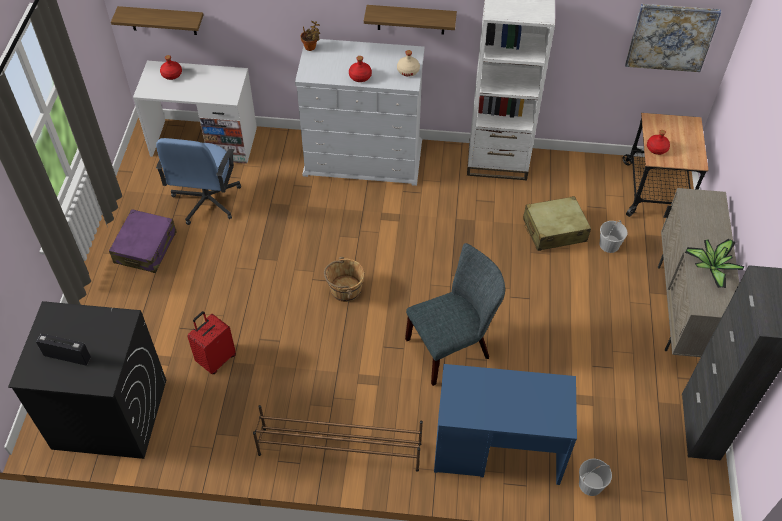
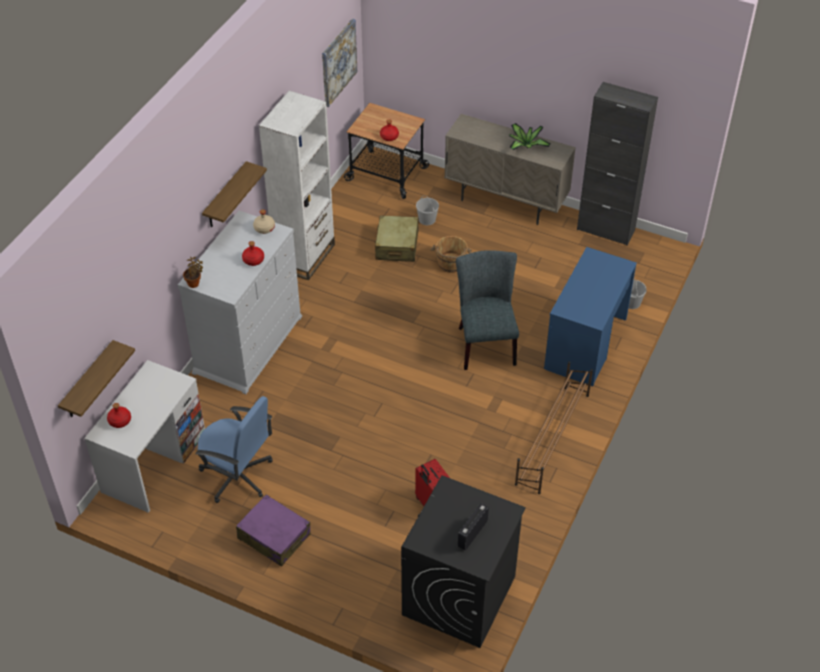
camera: 70 degrees left, 5 degrees down
brown bucket [324,257,364,302] -> brown bucket moved to [430,236,472,273]

